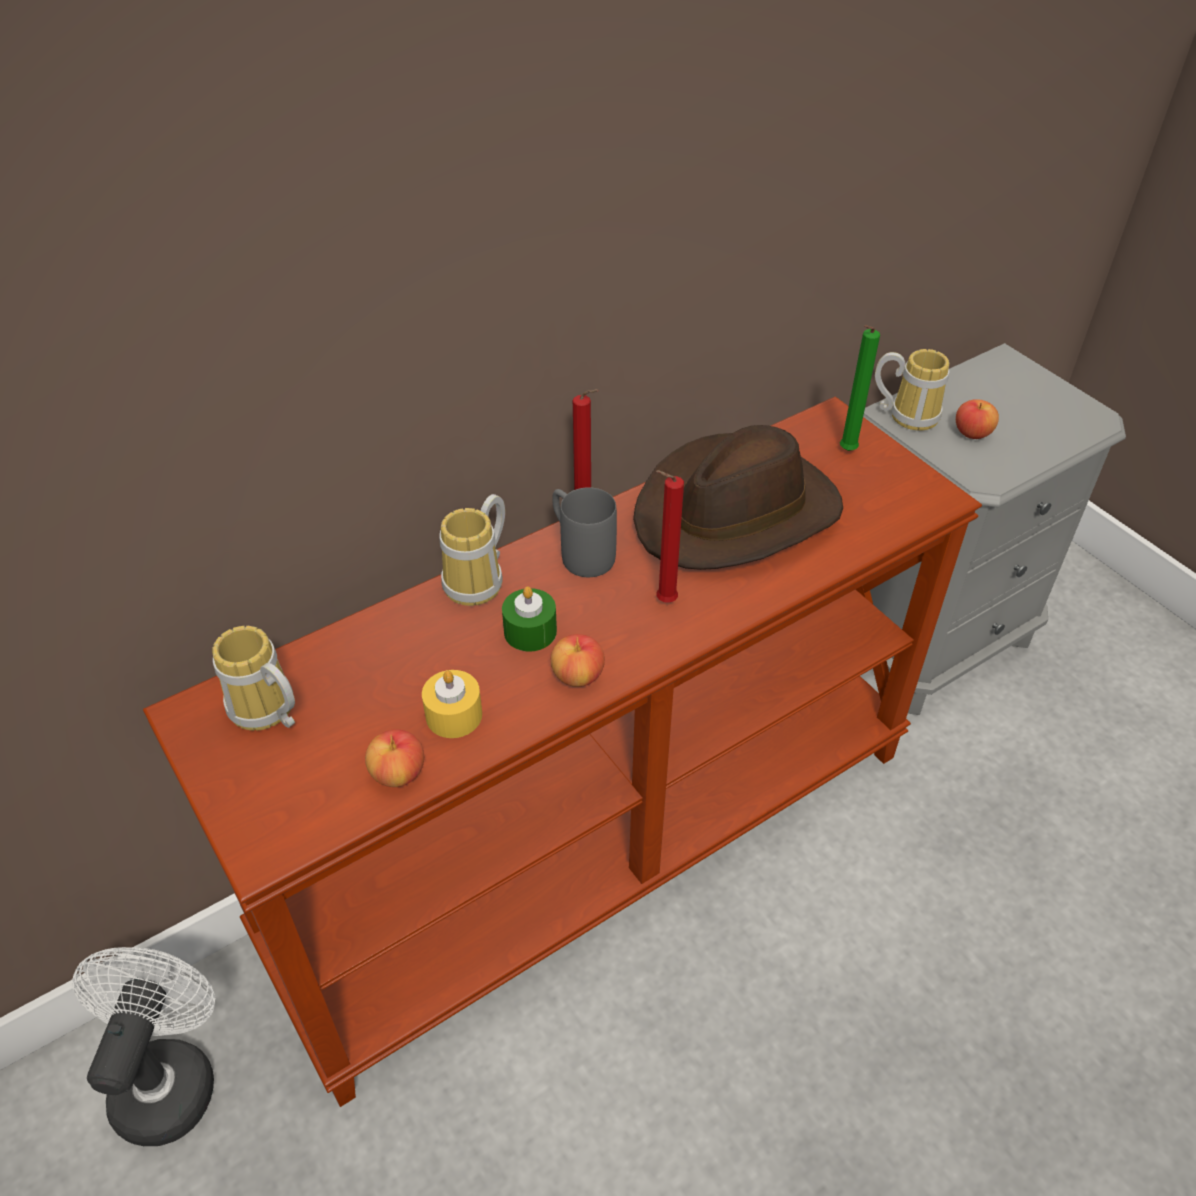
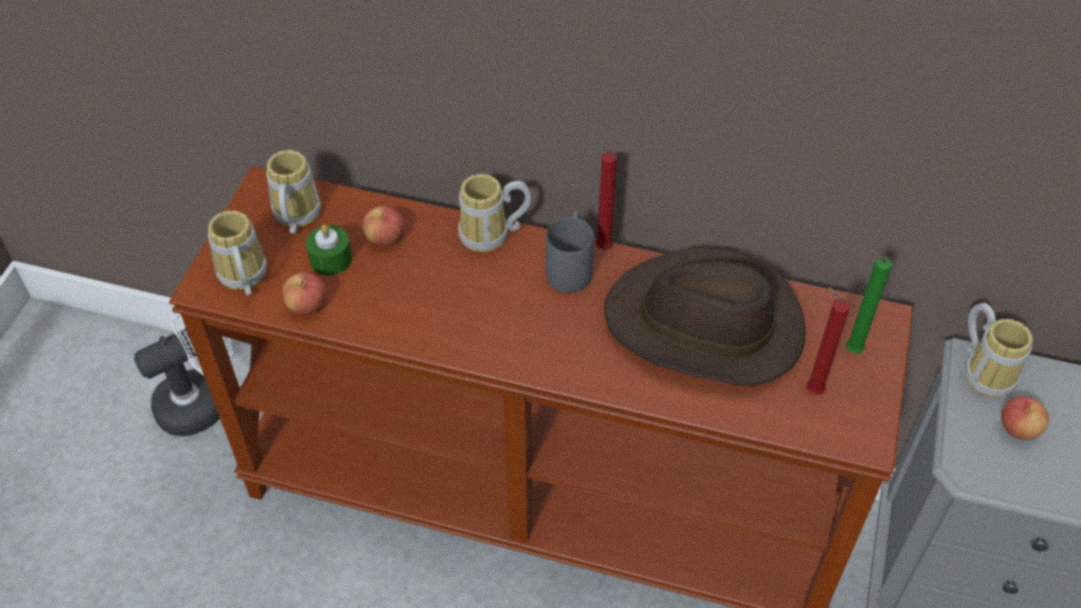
camera: 50 degrees right, 5 degrees up
yellow candle [422,670,482,738] -> none
green candle [502,586,557,652] -> green candle moved to [306,224,352,276]
apple [551,634,605,687] -> apple moved to [363,206,404,246]
red candle [656,470,684,603] -> red candle moved to [806,287,850,395]
none -> mug [208,210,267,296]

